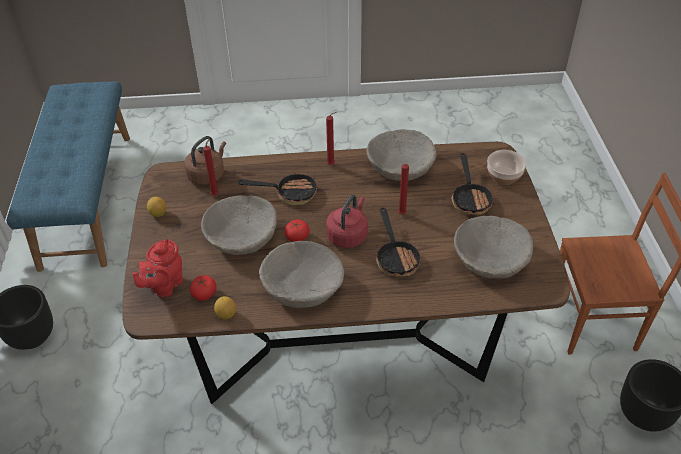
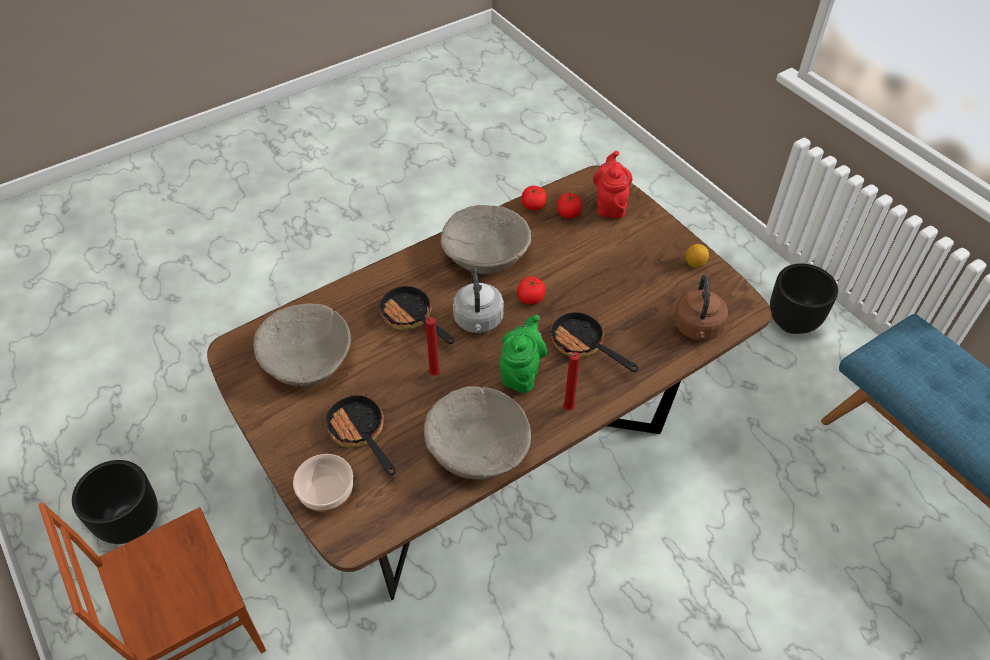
camera: 150 degrees right, 5 degrees up
beige bowl [201,195,277,255] -> none
red candle [203,138,219,196] -> none
lemon [214,296,236,319] -> tomato [522,186,547,211]
frying pan [238,172,317,205] -> frying pan turned 75 degrees clockwise [550,310,639,372]
red kettle [326,195,368,248] -> grey kettle [453,268,504,333]
none -> green teapot [499,315,547,393]

